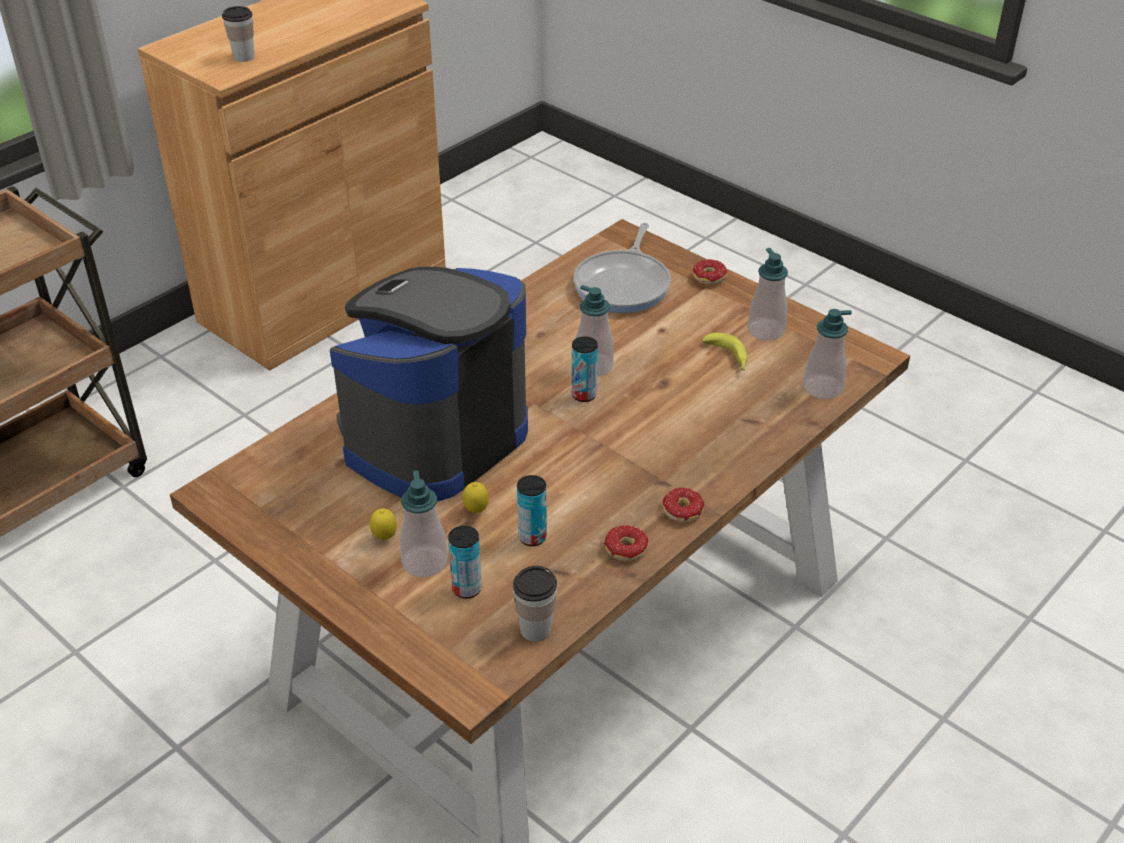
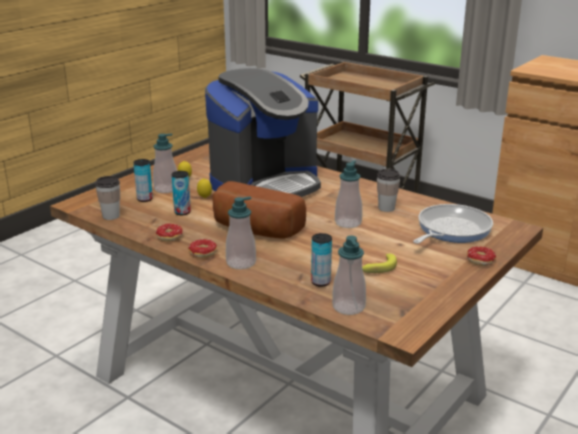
camera: 85 degrees right, 15 degrees down
cup [222,6,255,62] -> cup moved to [377,169,400,212]
coffee machine [330,267,528,501] -> coffee machine turned 105 degrees clockwise [205,68,321,197]
can [572,337,598,402] -> can moved to [311,233,332,287]
frying pan [573,223,671,313] -> frying pan turned 120 degrees clockwise [413,204,493,244]
soap dispenser [747,248,788,341] -> soap dispenser moved to [226,197,256,269]
none -> bread [213,181,306,239]

